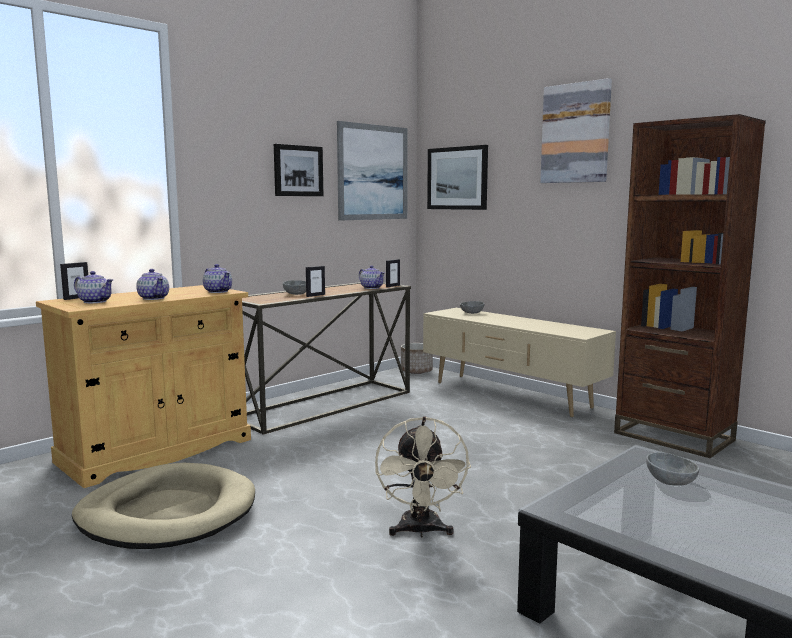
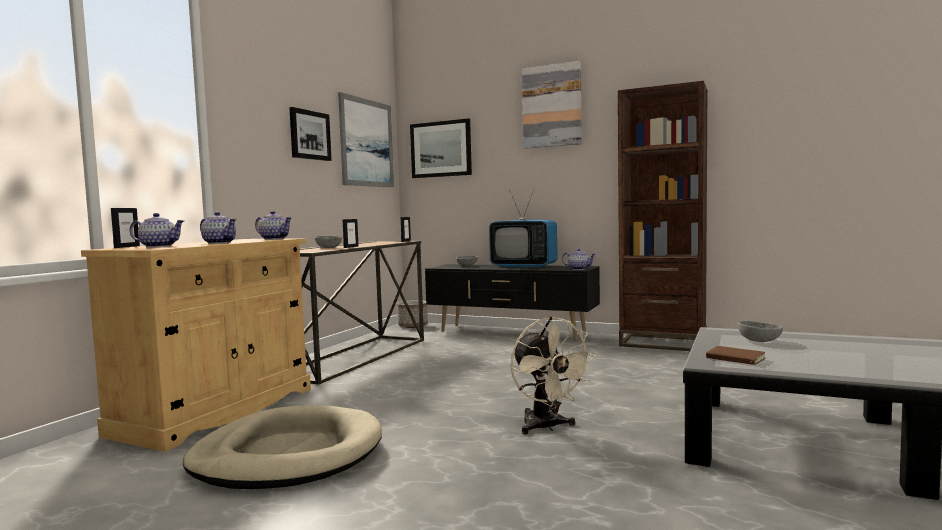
camera: 20 degrees left, 5 degrees down
teapot [359,265,385,289] -> teapot moved to [562,249,595,270]
beige tv stand [423,308,616,417] -> black tv stand [425,264,600,341]
none -> television [489,190,557,268]
none -> brown book [706,346,766,365]

